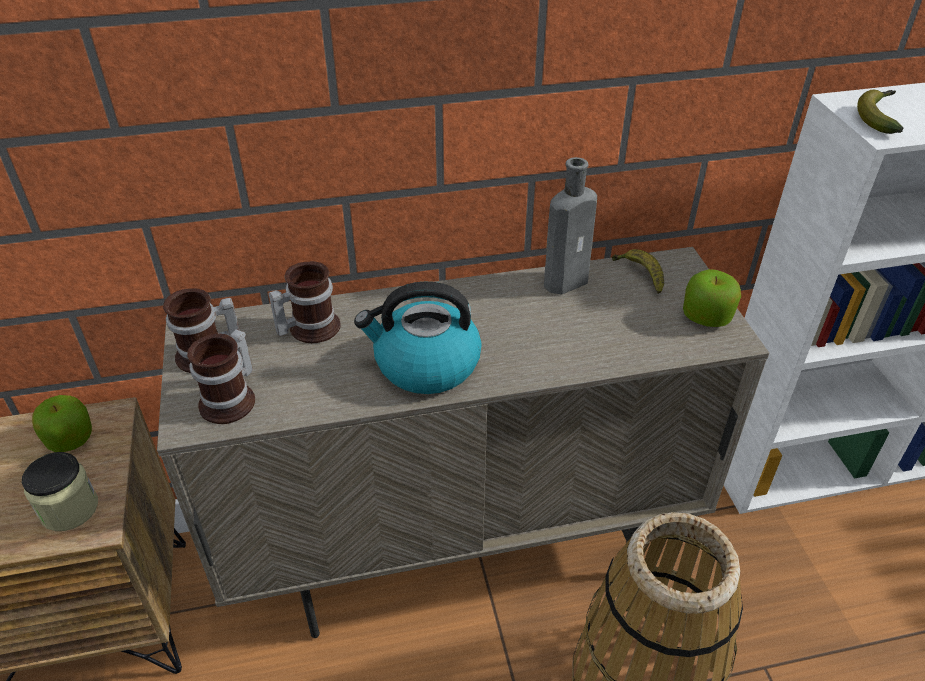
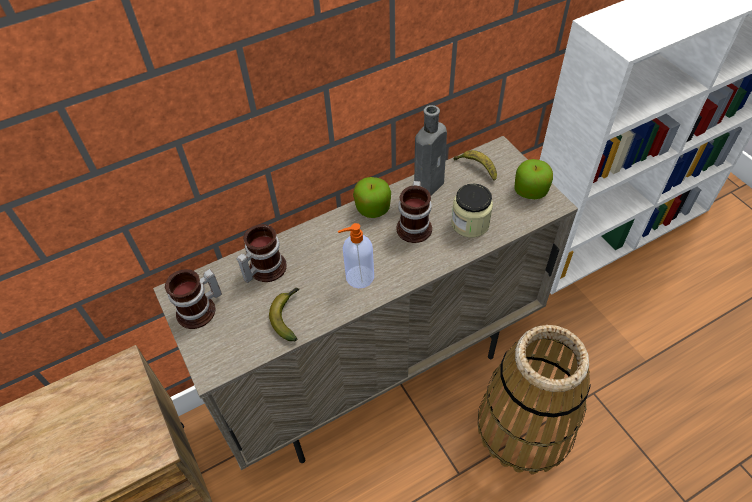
camera: 15 degrees left, 10 degrees up
jar [22,452,98,531] -> jar moved to [451,183,493,238]
apple [32,395,92,452] -> apple moved to [353,177,391,218]
mug [187,329,255,424] -> mug moved to [396,181,432,243]
kettle [354,282,482,394] -> soap dispenser [338,223,374,288]
banana [857,90,903,134] -> banana moved to [269,288,299,341]

